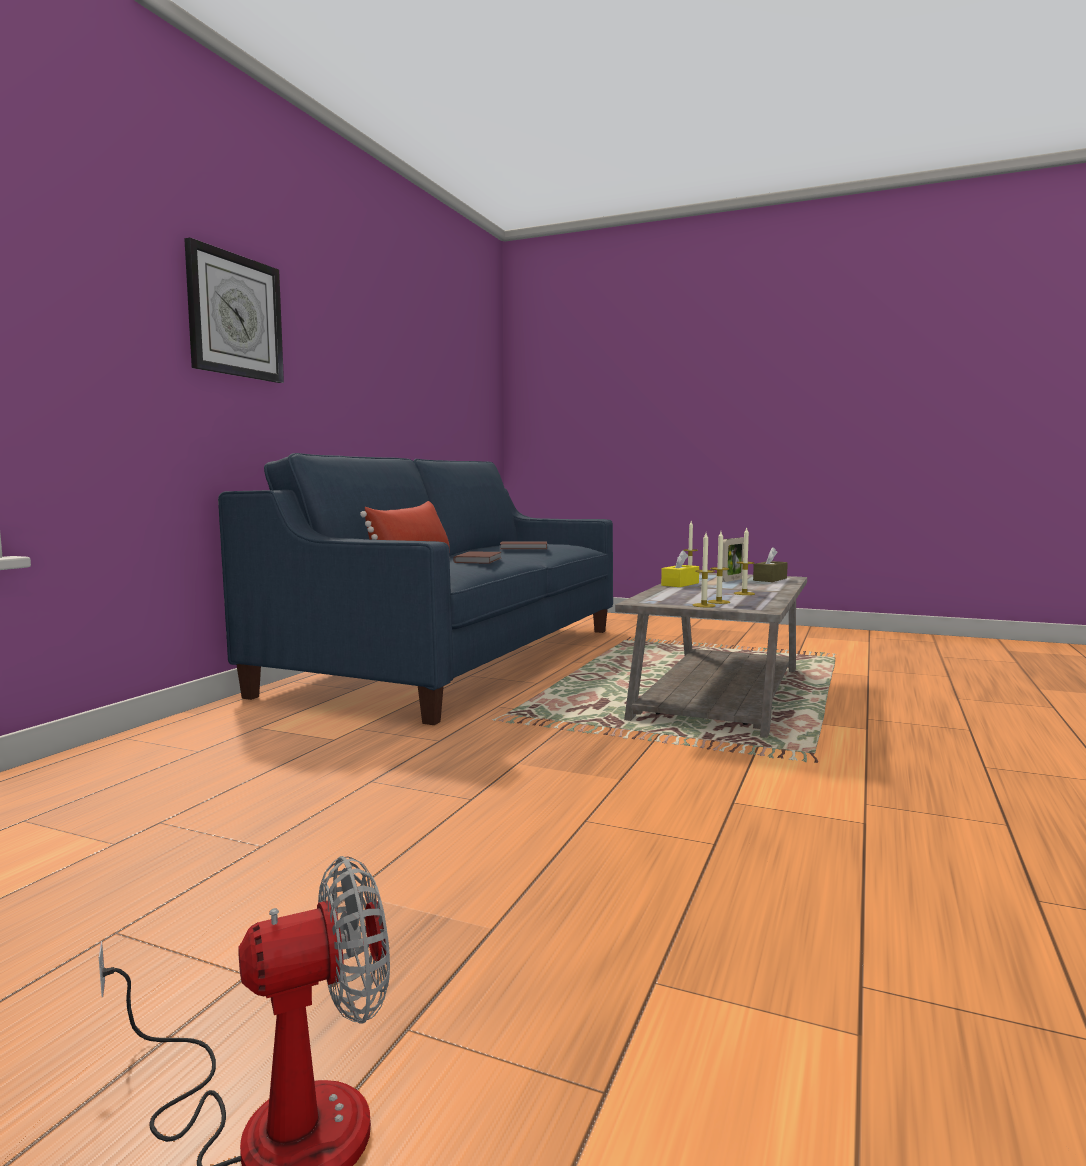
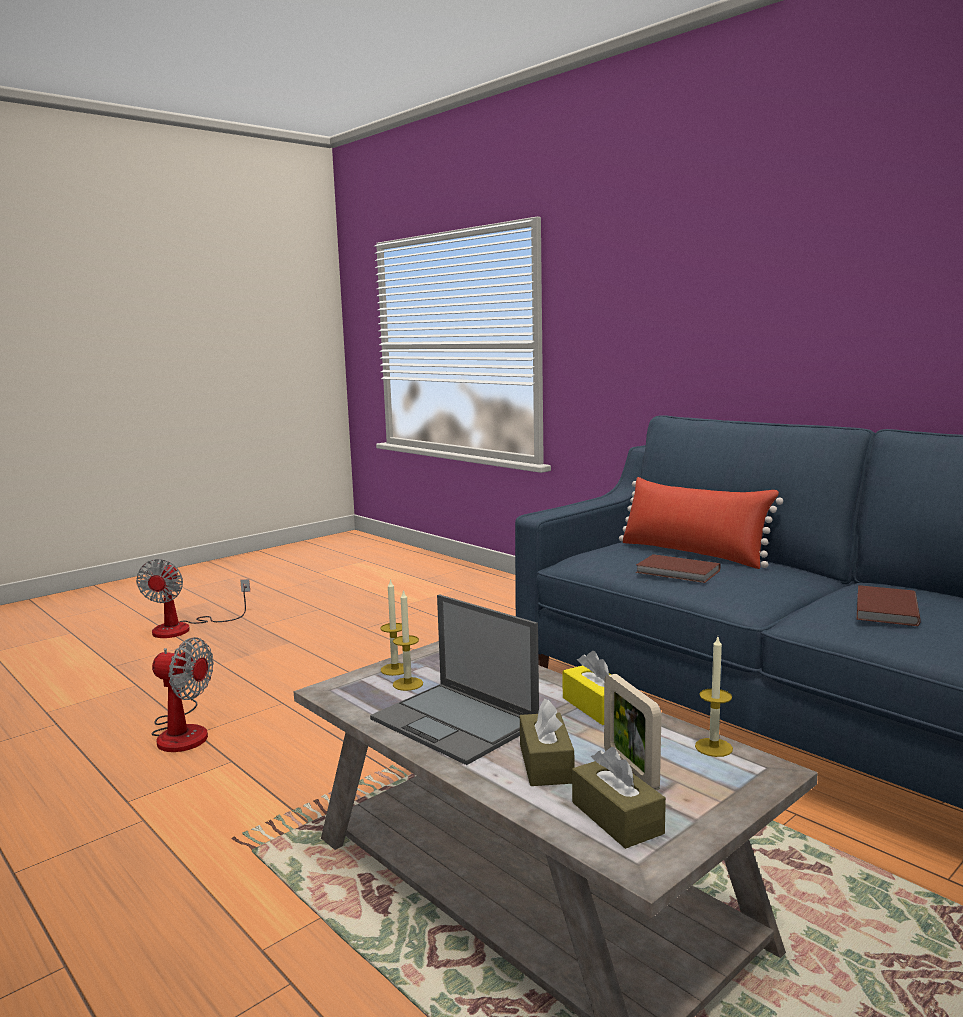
camera: 115 degrees right, 5 degrees up
wall clock [184,238,284,383] -> none
candle [734,527,755,595] -> laptop [370,594,539,765]
none -> fan [151,637,214,752]
none -> brown tissue box [520,699,574,786]

